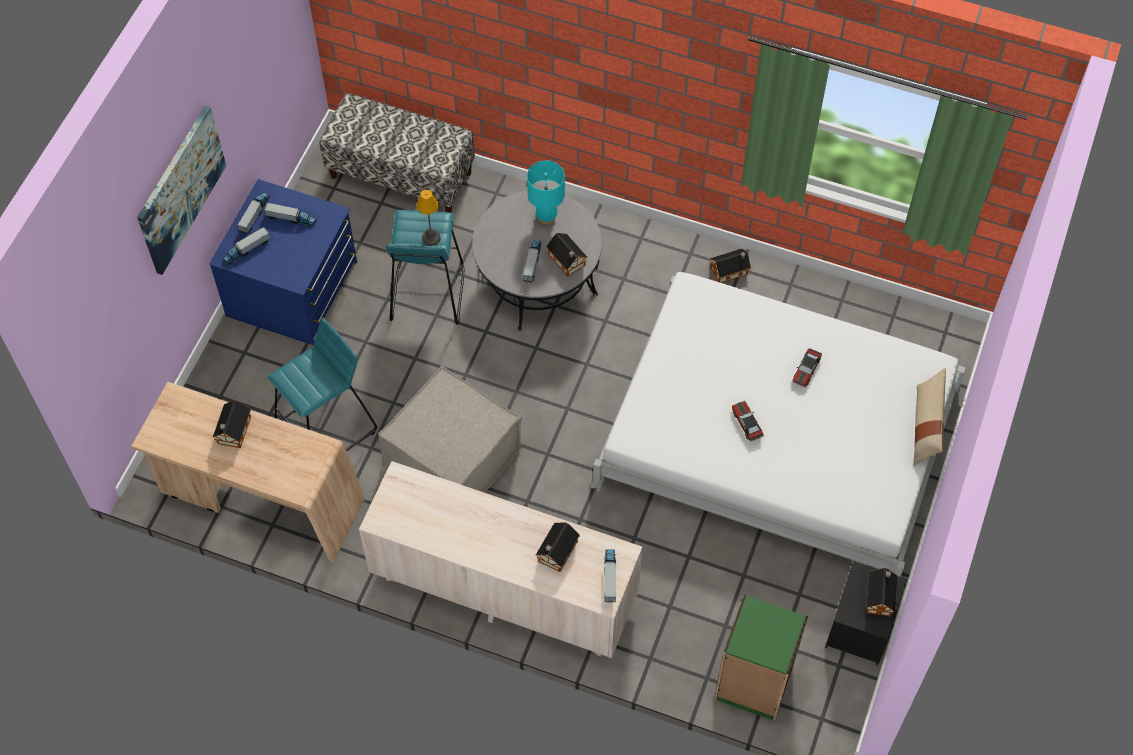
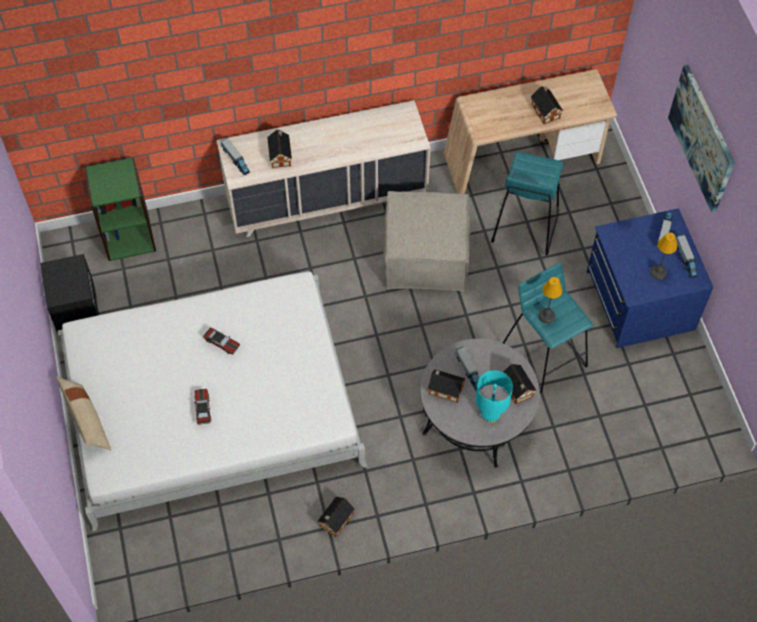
camera: 145 degrees right, 0 degrees up
toy truck [264,203,317,226] -> table lamp [650,233,677,280]
bench [320,93,475,213] -> none
toy house [866,568,898,617] -> toy house moved to [503,364,537,404]

